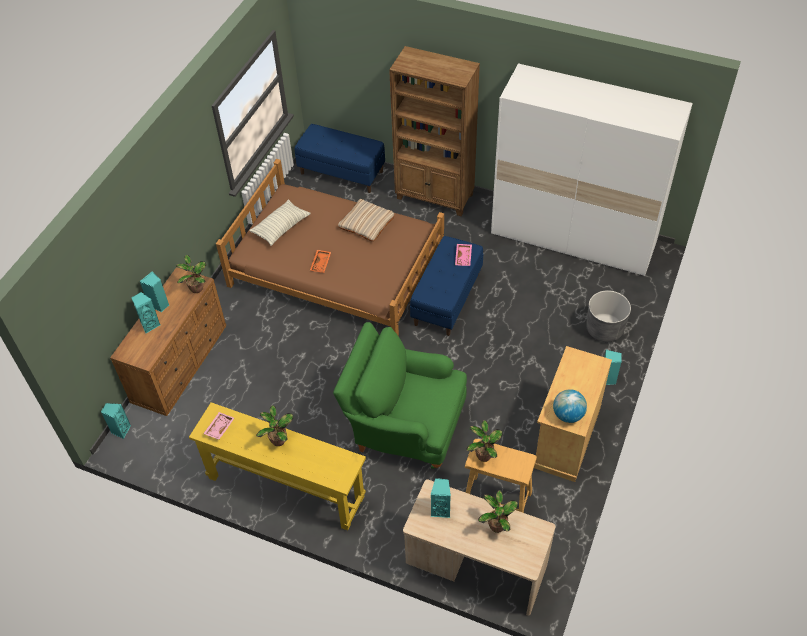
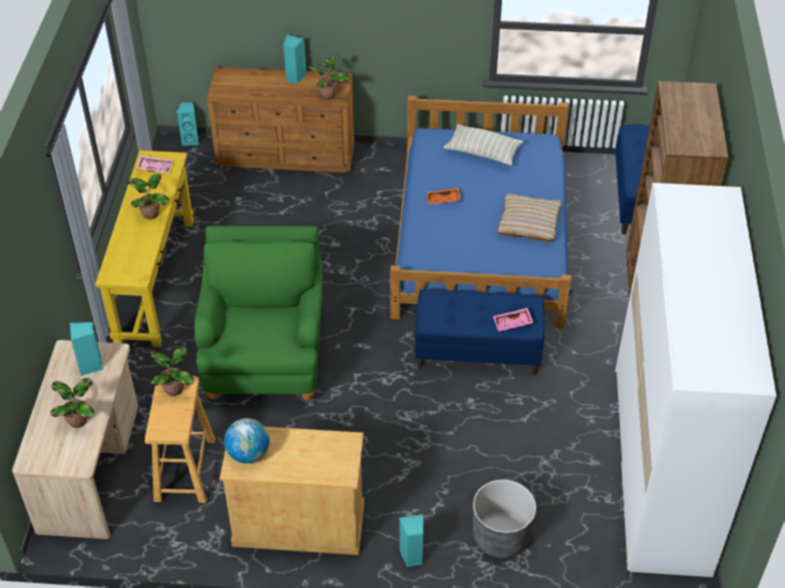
camera: 70 degrees right, 5 degrees down
turquoise speaker [131,292,160,333] -> none
brown bed [216,159,444,336] -> blue bed [389,96,574,329]

